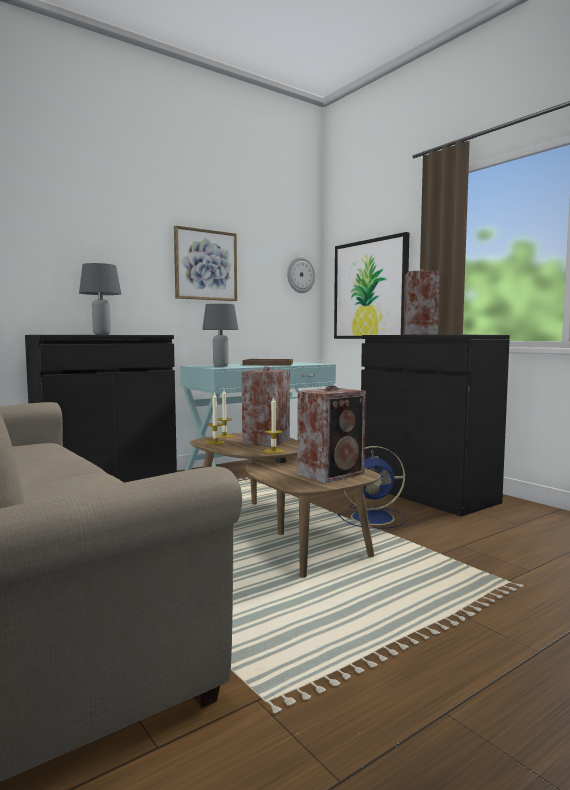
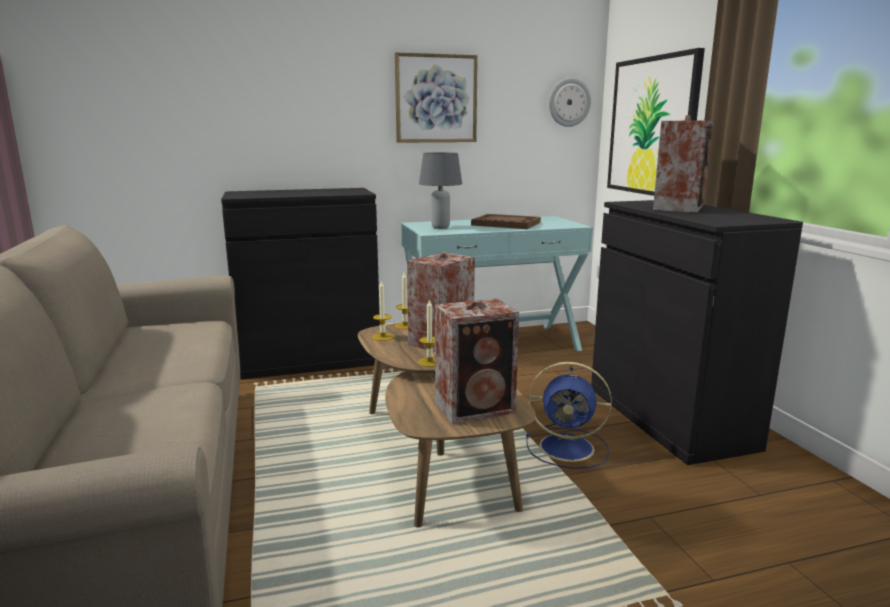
camera: 20 degrees right, 10 degrees up
grey table lamp [79,263,121,335] -> none

